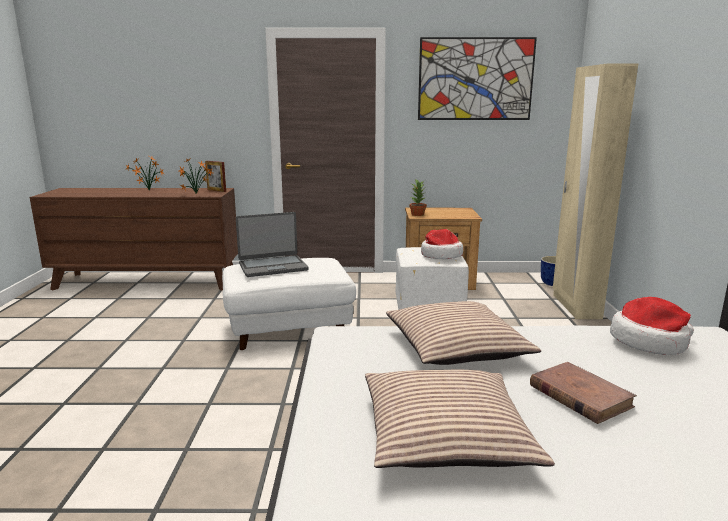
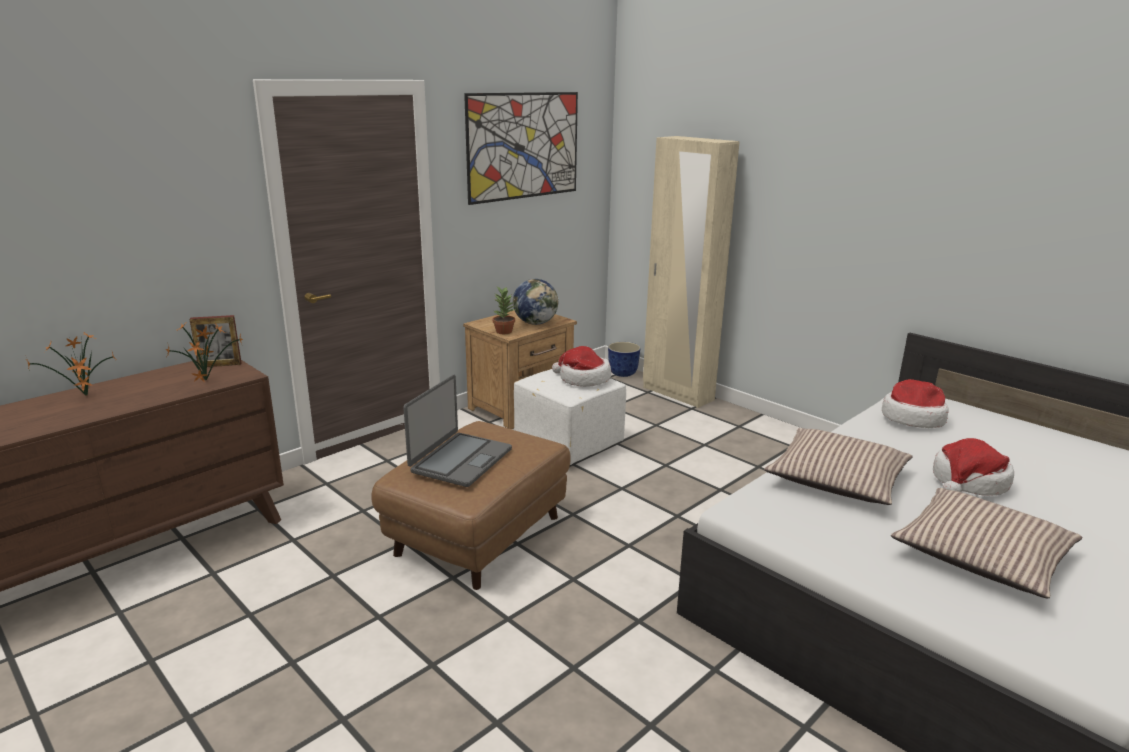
camera: 45 degrees left, 5 degrees up
white ottoman [222,258,356,350] -> brown ottoman [371,421,571,590]
brown book [530,362,637,424] -> hat [933,438,1014,496]
none -> globe [513,279,559,325]

